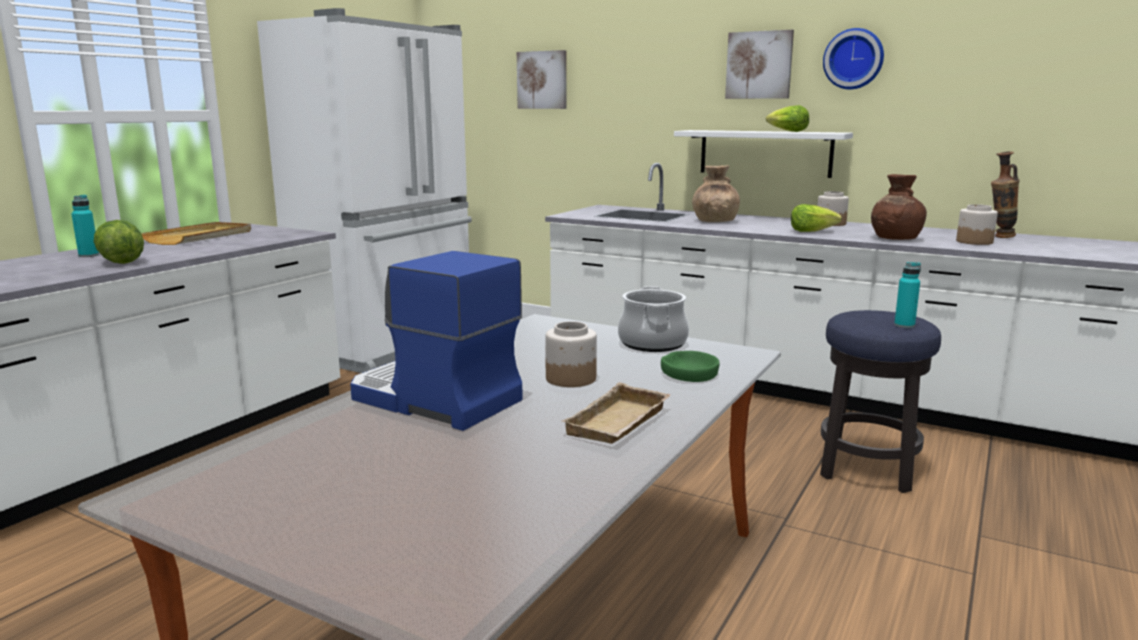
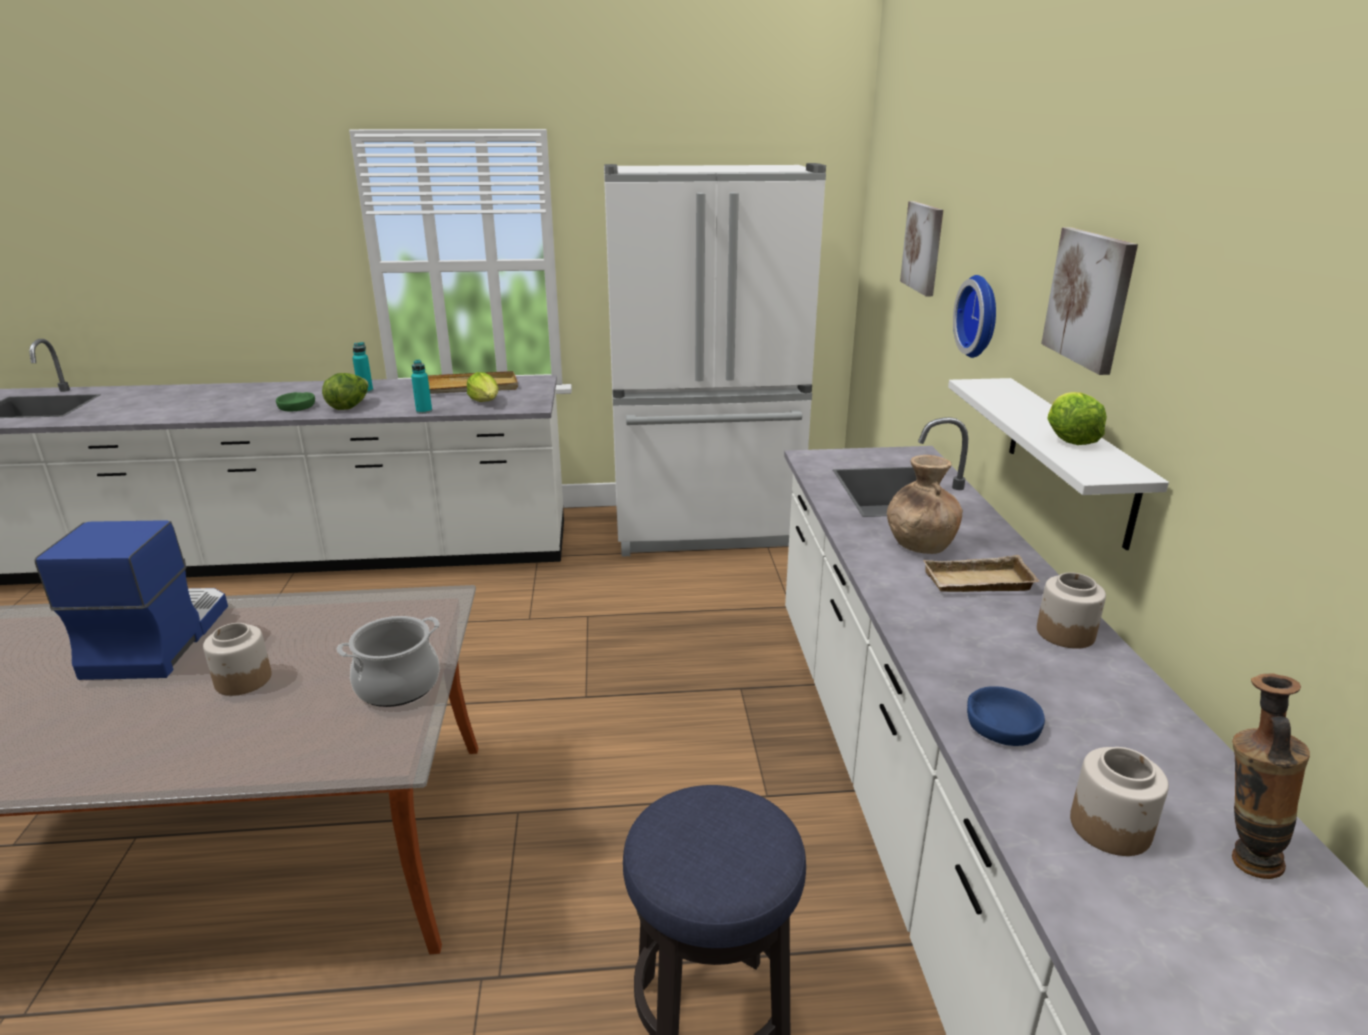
camera: 55 degrees right, 10 degrees up
beige tray [562,382,671,444] -> beige tray moved to [923,555,1039,592]
green bowl [661,351,720,382] -> green bowl moved to [276,392,315,411]
lettuce [791,204,842,232] -> lettuce moved to [467,372,499,402]
wall clock [823,28,884,89] -> wall clock moved to [953,275,996,358]
brown vase [871,174,927,240] -> blue bowl [967,686,1045,746]
turquoise bottle [894,262,921,328] -> turquoise bottle moved to [411,360,432,414]

